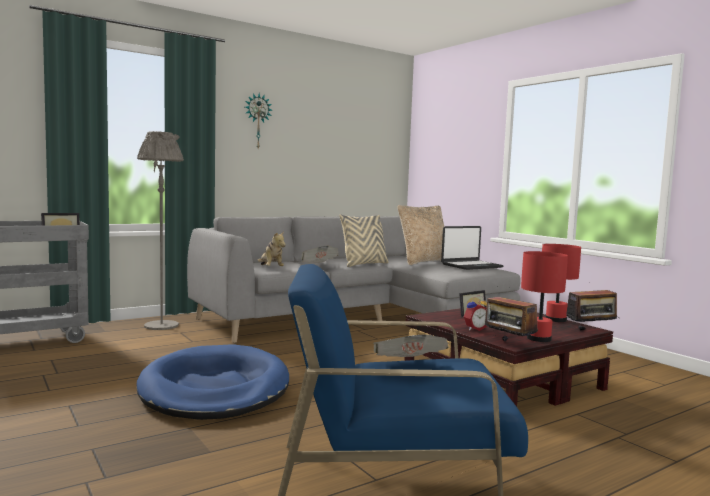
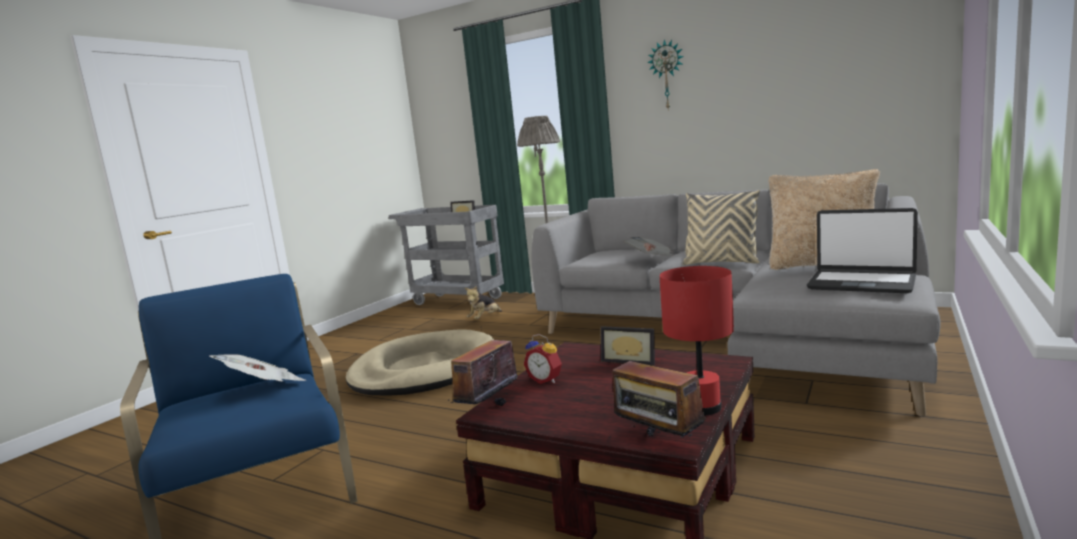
camera: 65 degrees right, 5 degrees up
blue dog bed [136,344,289,420] -> beige dog bed [346,329,494,396]
plush toy [258,231,286,266] -> plush toy moved to [465,286,502,319]
red table lamp [521,251,568,342] -> none

